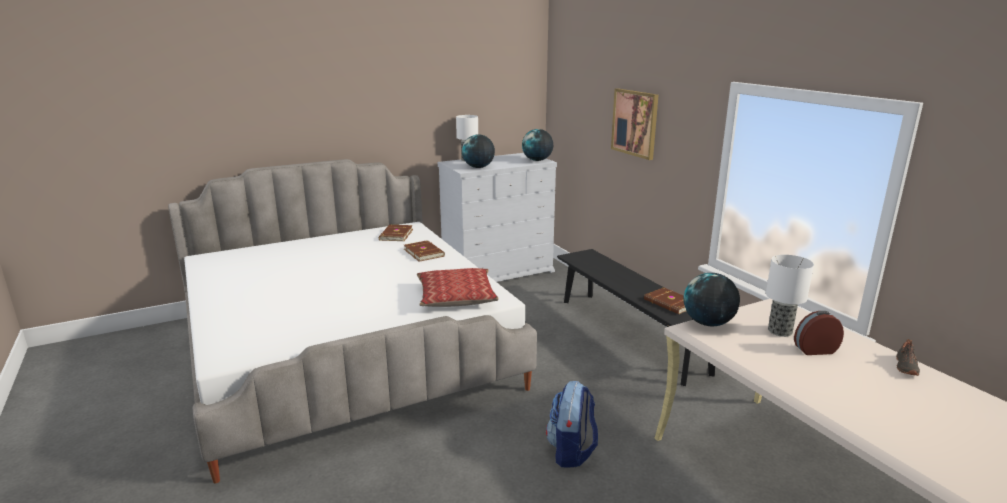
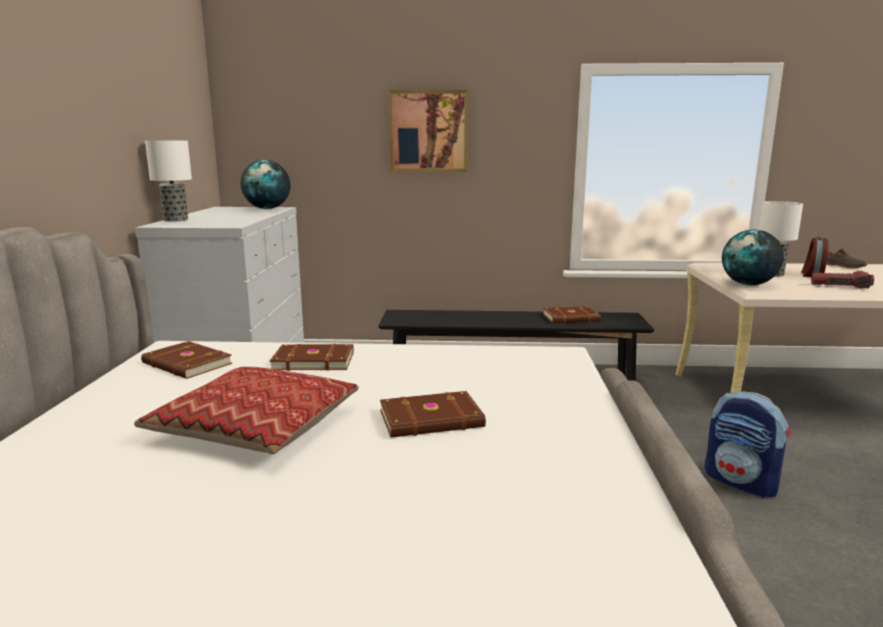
camera: 60 degrees left, 5 degrees down
pillow [417,268,499,307] -> pillow moved to [134,367,359,454]
globe [462,134,495,168] -> none
none -> brown book [380,391,486,438]
none -> flashlight [811,271,874,288]

